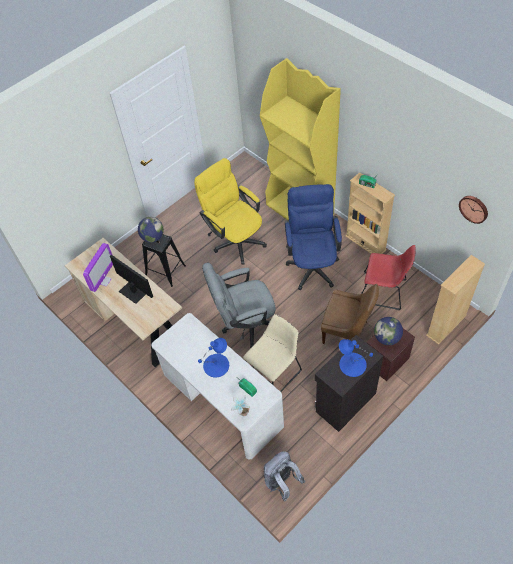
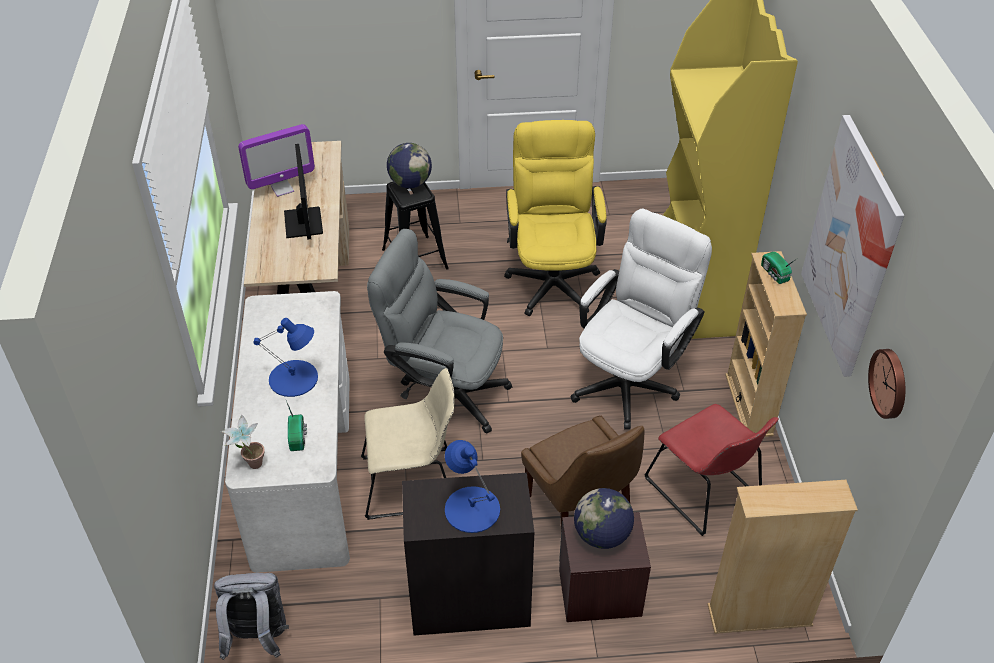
camera: 35 degrees right, 10 degrees down
blue office chair [285,184,342,291] -> white office chair [571,209,712,430]
none -> picture [801,115,904,377]

